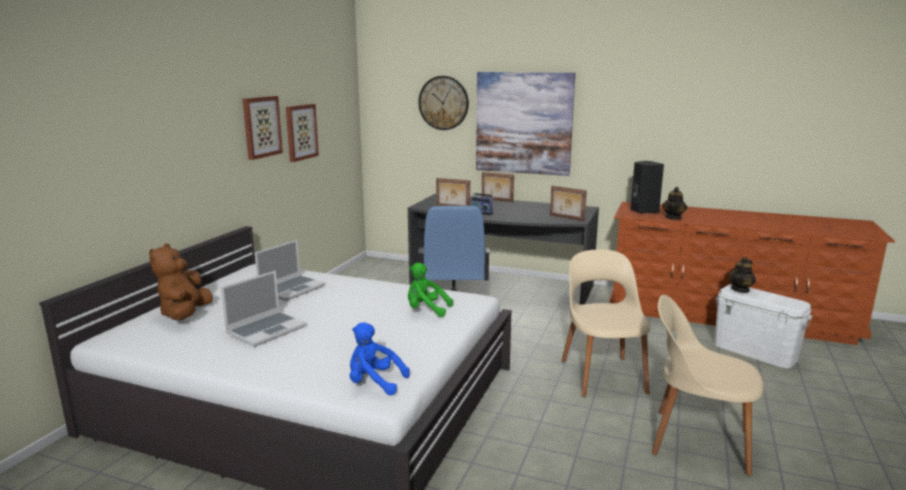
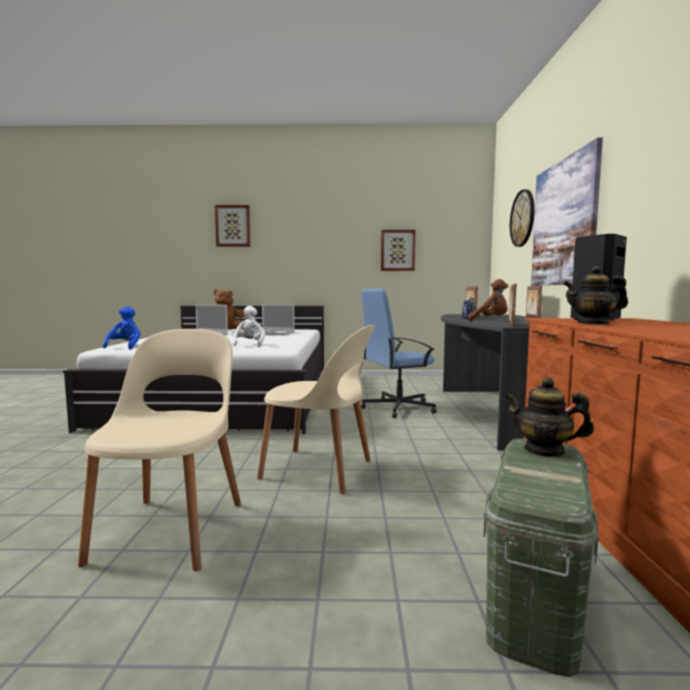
camera: 70 degrees right, 10 degrees down
picture [243,96,283,160] -> picture moved to [215,205,250,247]
green plush toy [408,263,453,317] -> white plush toy [232,306,265,347]
beige chair [561,249,650,397] -> beige chair turned 45 degrees clockwise [257,325,375,494]
white storage box [715,284,813,368] -> green storage box [484,439,599,677]
none -> brown plush toy [468,279,509,322]

